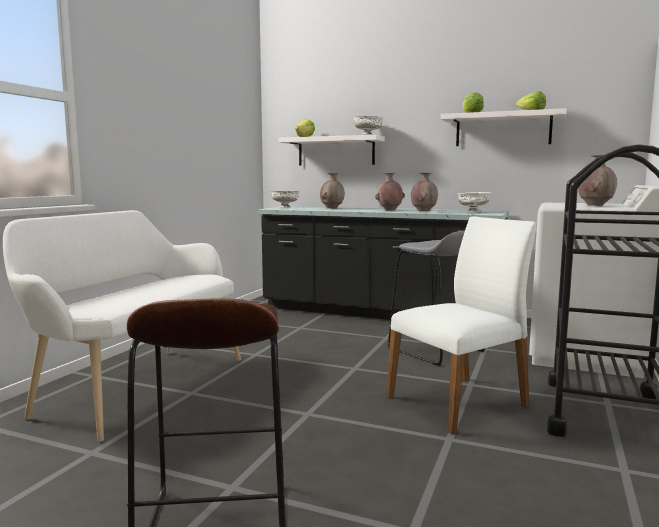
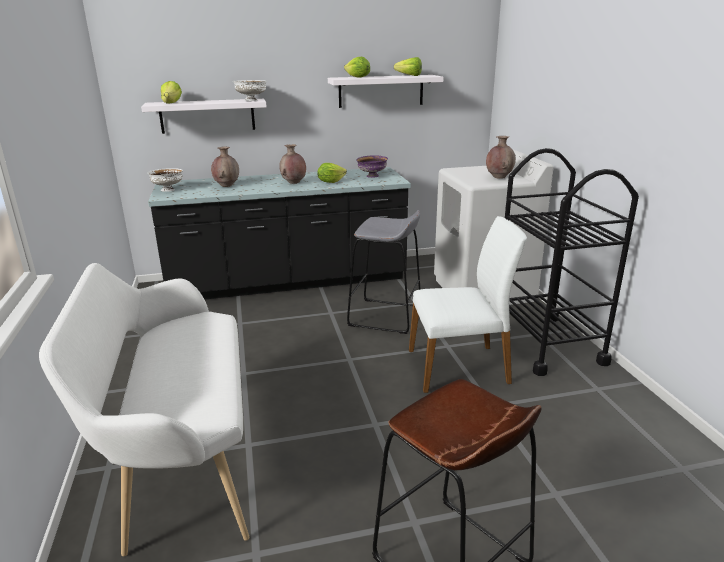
camera: 35 degrees left, 15 degrees up
white chair [386,216,536,434] -> white chair turned 60 degrees clockwise [409,216,527,393]
brown vase [411,173,438,211] -> lettuce [317,163,347,183]
white bowl [457,192,491,212] -> purple bowl [356,155,388,178]

